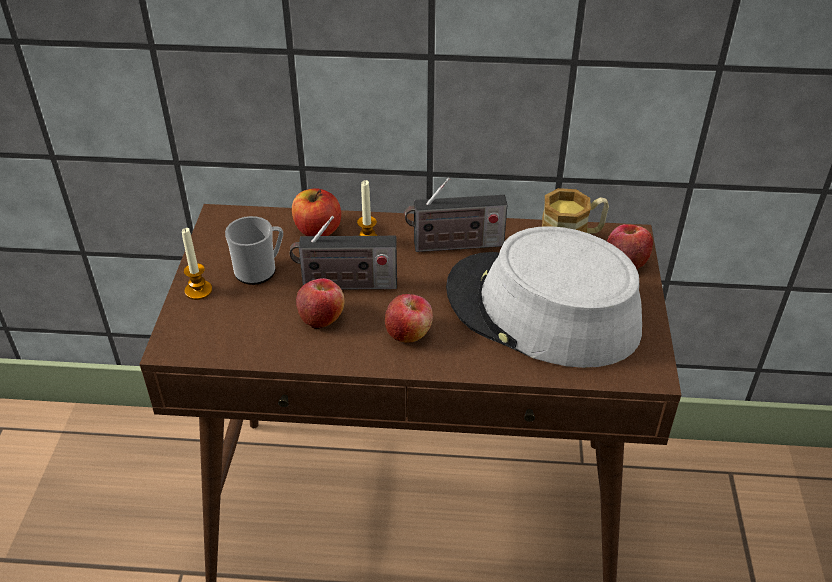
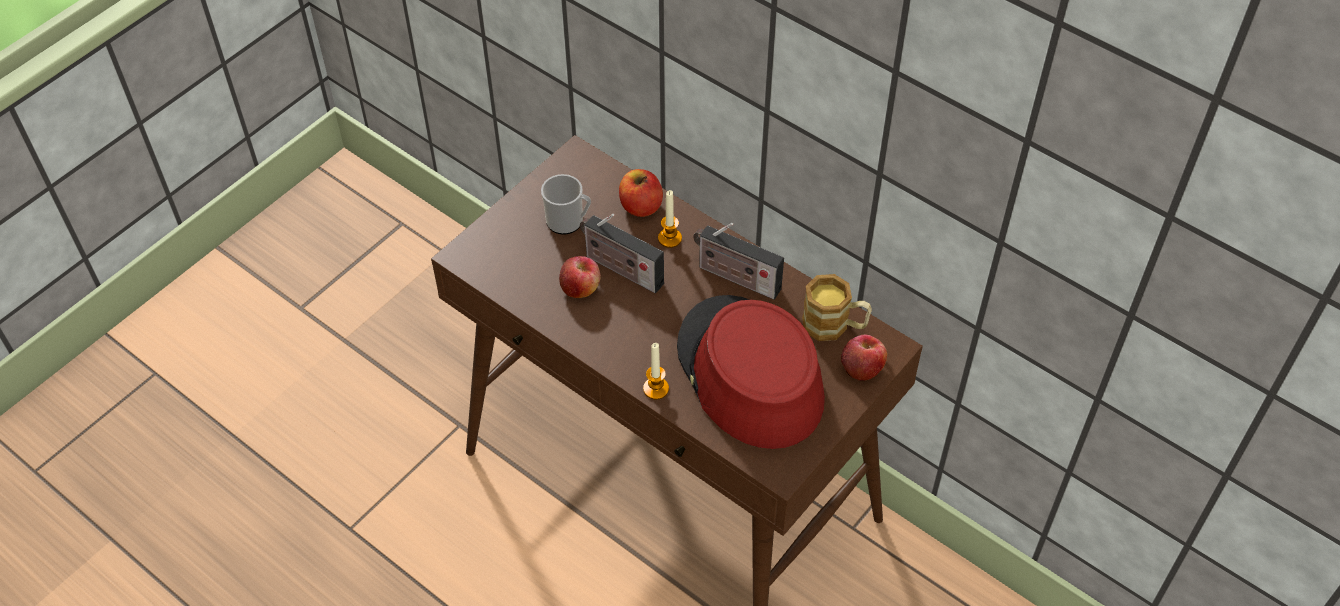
camera: 35 degrees right, 10 degrees up
candle [182,228,212,300] -> candle moved to [643,343,669,400]
apple [385,294,433,343] -> none
grey hat [446,226,642,368] -> red hat [677,295,825,449]

